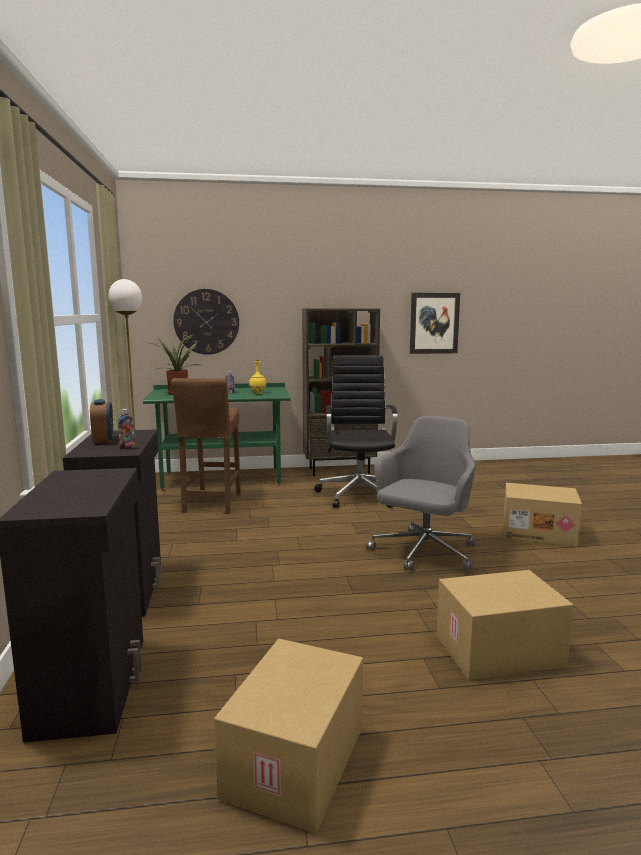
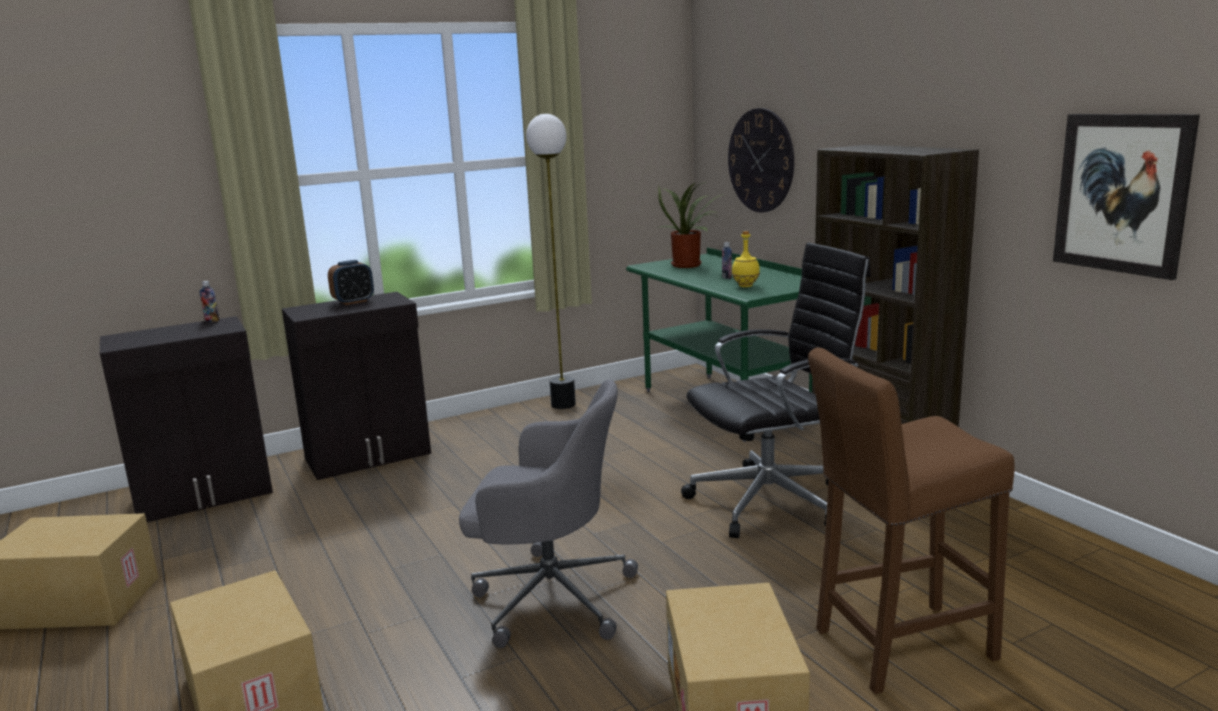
camera: 70 degrees right, 5 degrees up
bottle [118,409,135,449] -> bottle moved to [200,281,219,322]
brown stool [171,378,241,514] -> brown stool moved to [808,348,1014,694]

